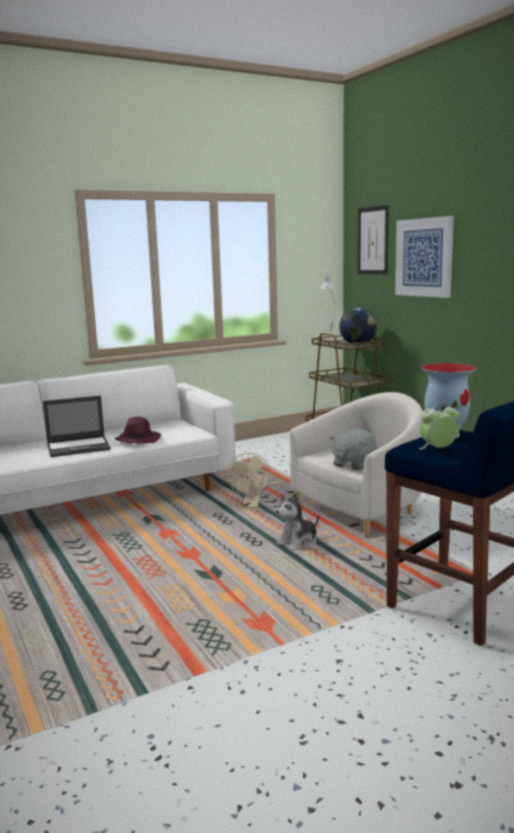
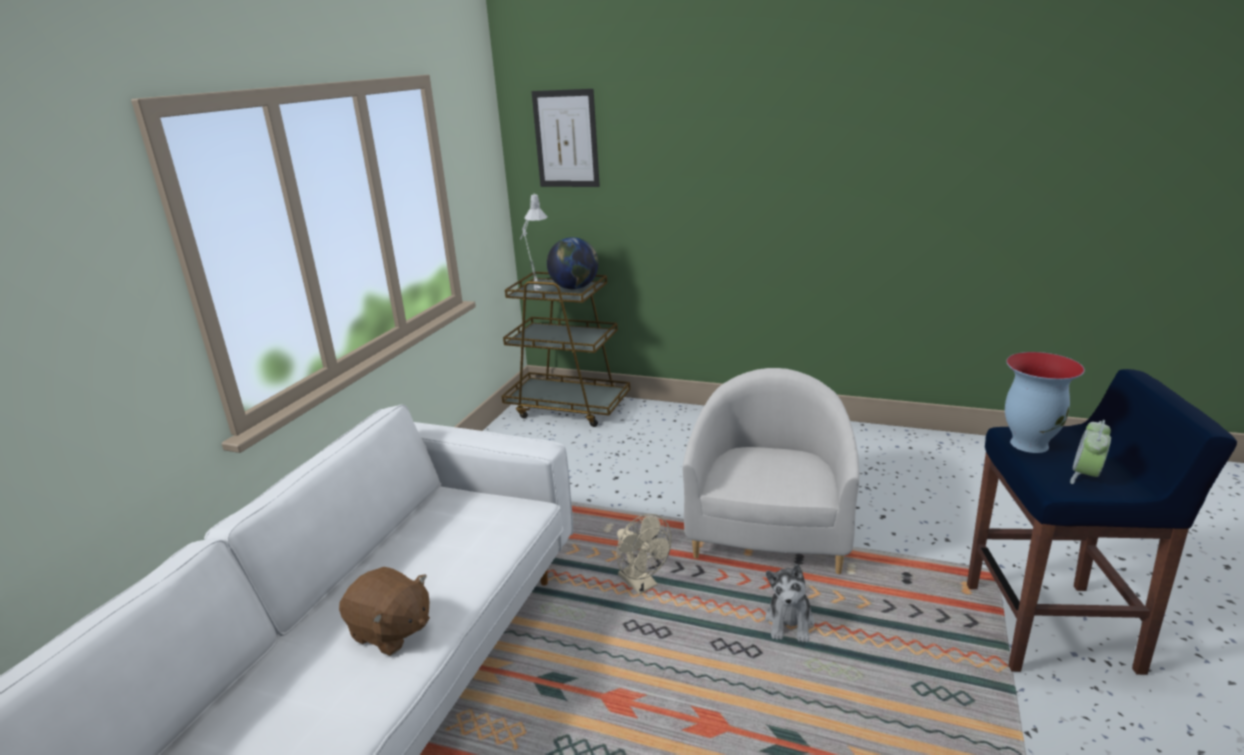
camera: 40 degrees left, 10 degrees up
laptop [43,396,110,457] -> brown plush toy [339,567,430,656]
purple hat [115,417,161,444] -> none
grey plush toy [330,429,377,470] -> none
picture [395,216,454,298] -> none

